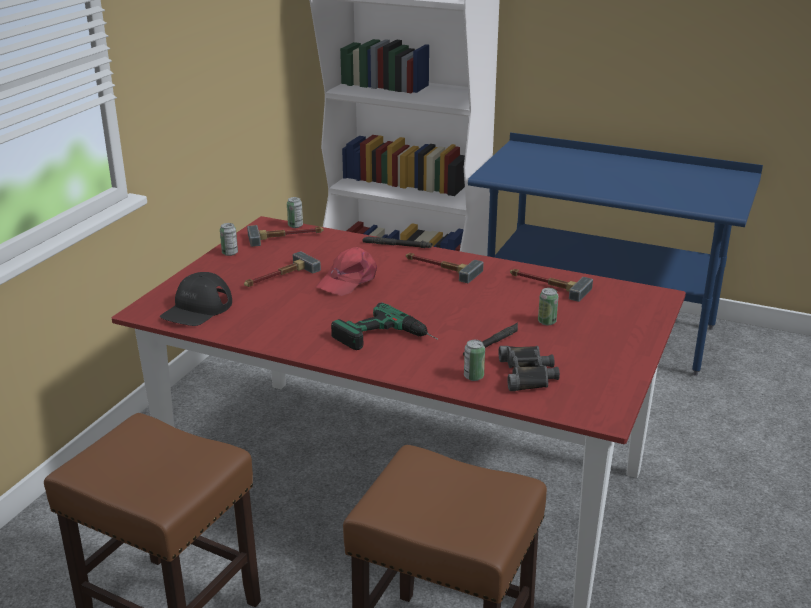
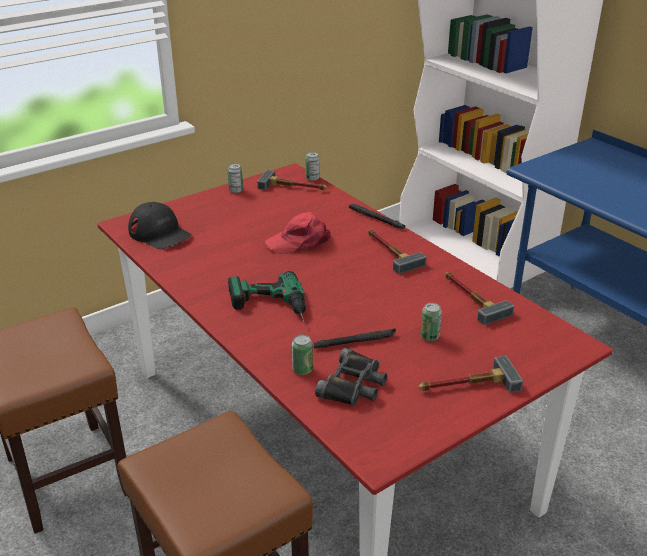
camera: 30 degrees right, 5 degrees up
black cap [160,272,232,326] -> black cap turned 105 degrees counterclockwise [128,202,192,249]
hammer [244,251,321,287] -> hammer moved to [419,356,523,393]

